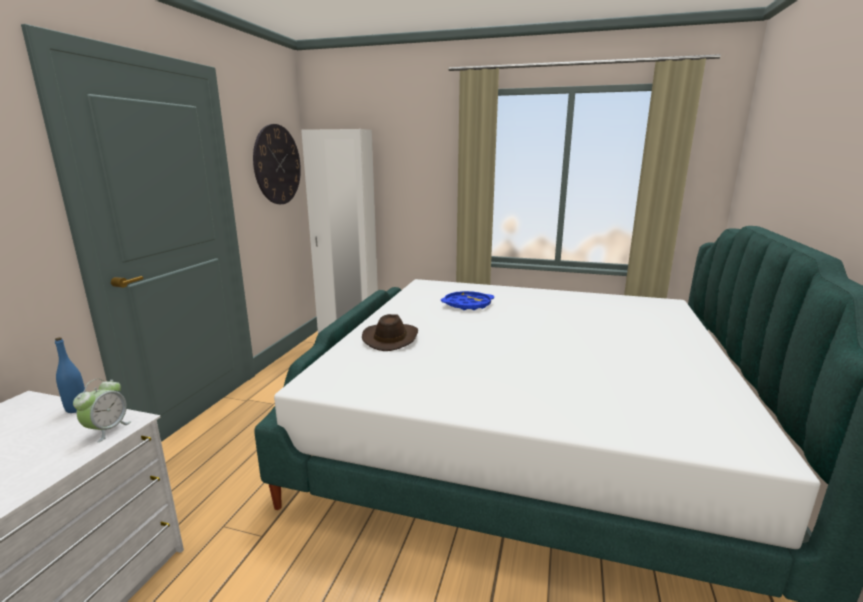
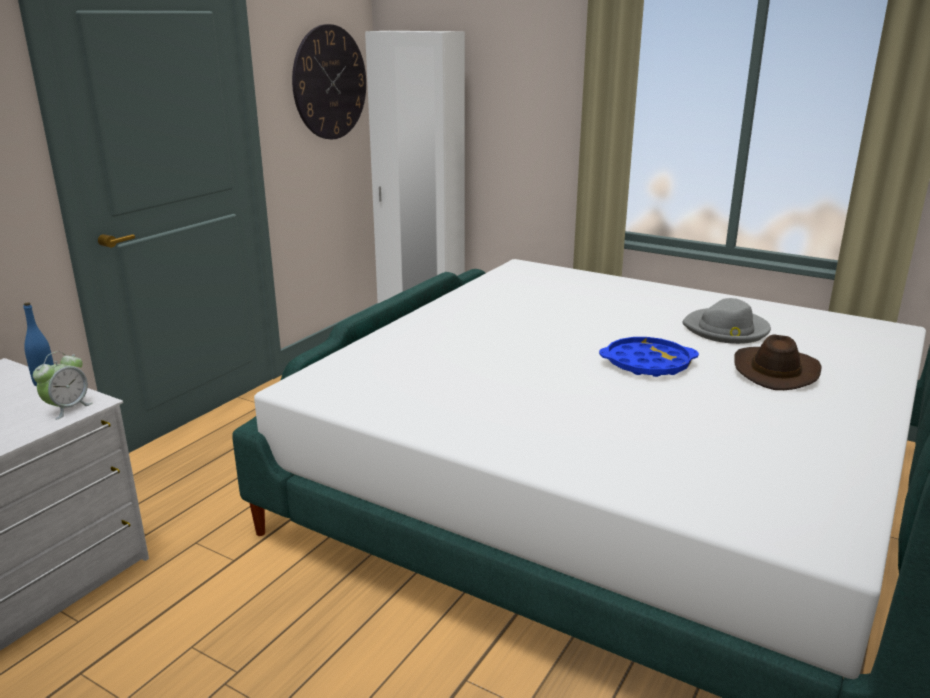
camera: 15 degrees right, 5 degrees up
brown hat [362,314,418,351] -> brown hat moved to [734,335,822,390]
blue tray [441,291,494,310] -> blue tray moved to [599,337,699,377]
none -> grey hat [682,298,771,344]

